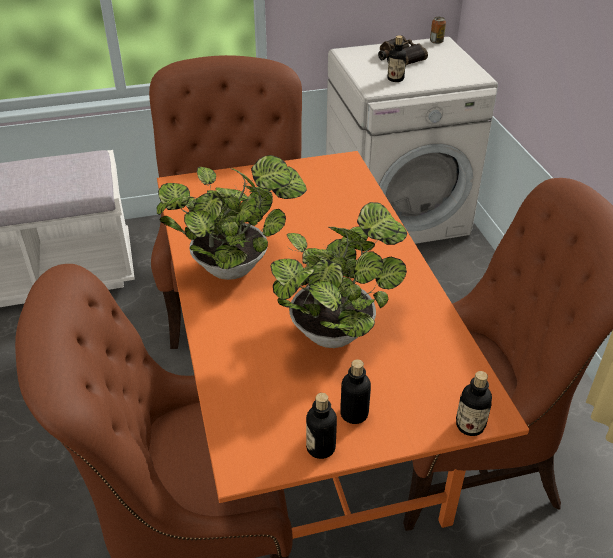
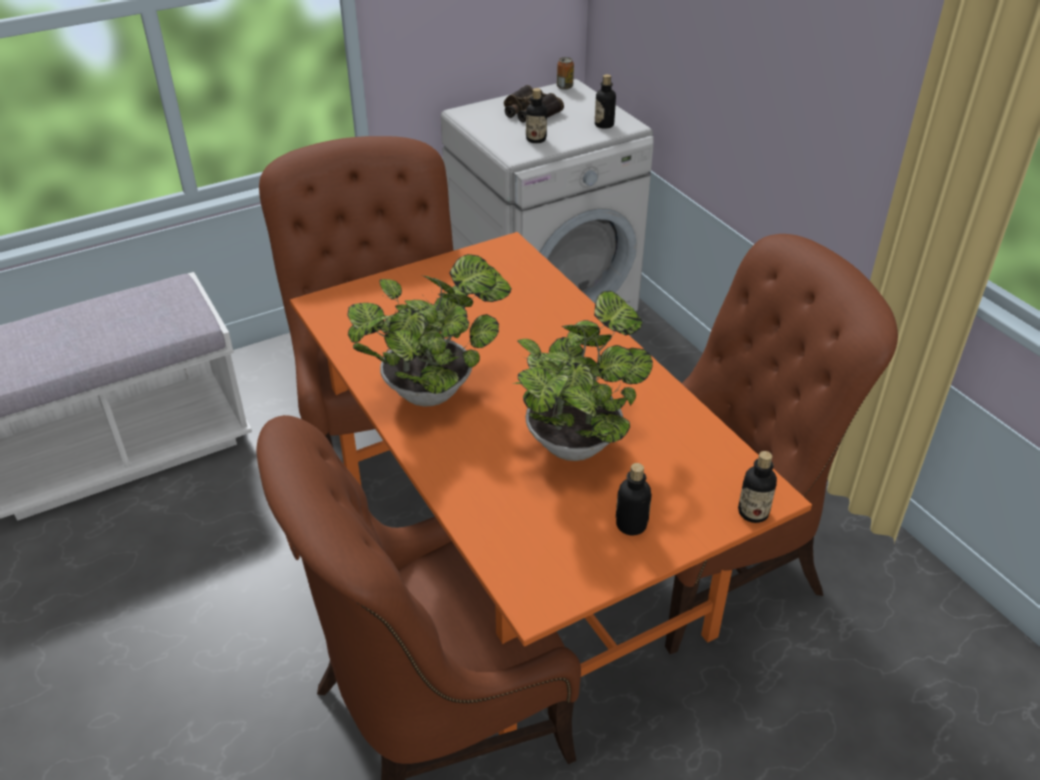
camera: 15 degrees left, 0 degrees up
bottle [306,393,337,459] -> bottle moved to [595,74,616,129]

